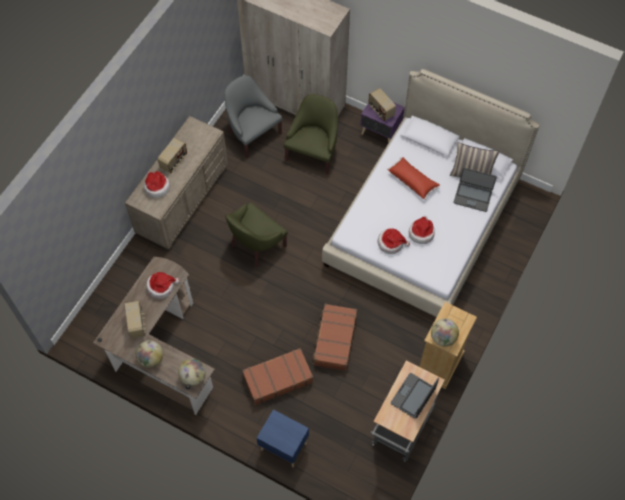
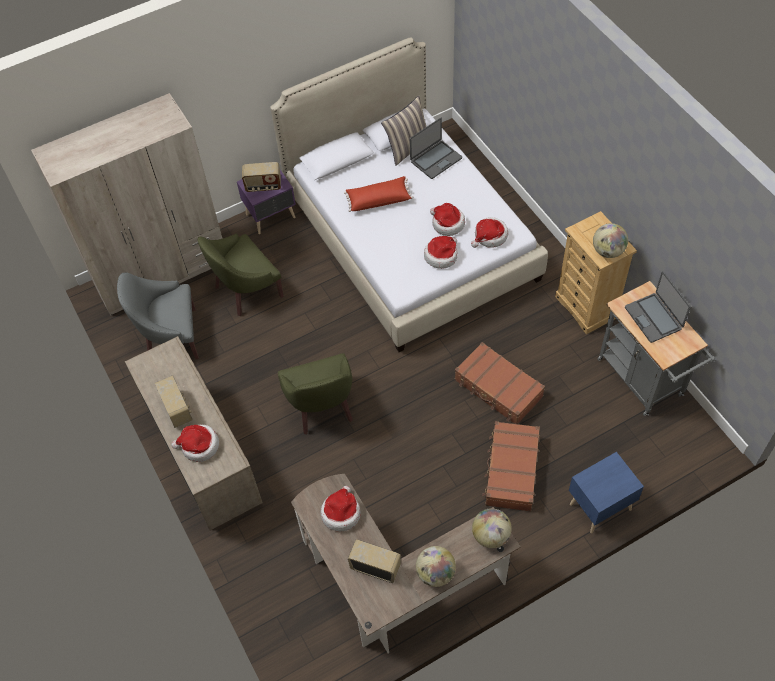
camera: 55 degrees left, 5 degrees down
green armchair [284,94,338,175] -> green armchair turned 90 degrees counterclockwise [198,233,284,316]
none -> hat [471,217,508,248]

